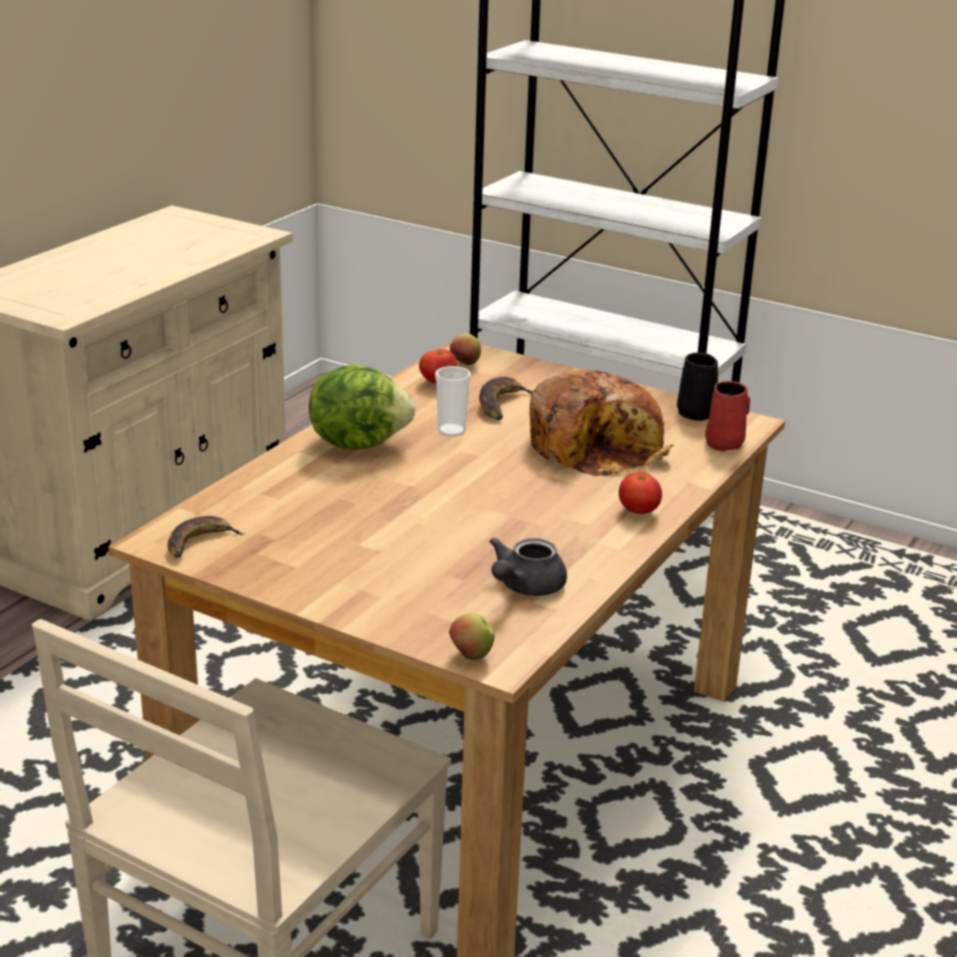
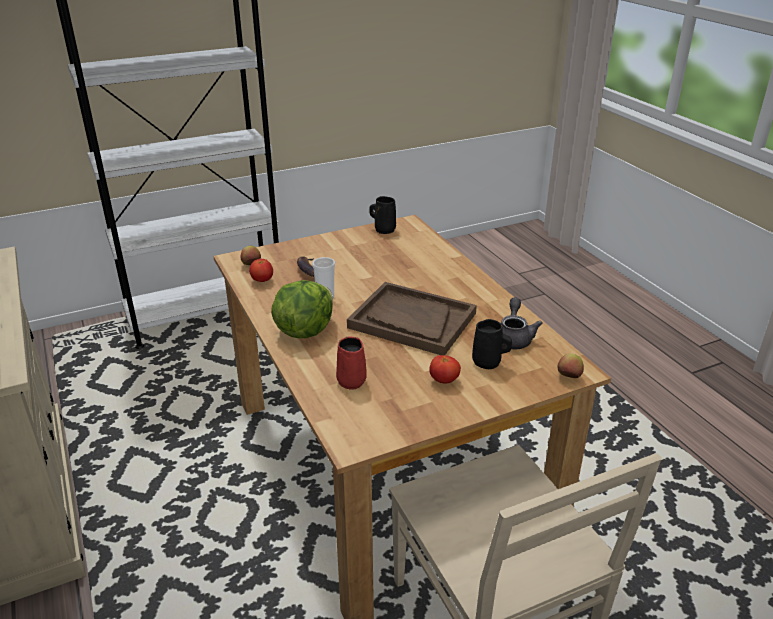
camera: 55 degrees left, 5 degrees up
banana [167,516,245,558] -> none
grey teapot [489,537,567,596] -> grey teapot turned 150 degrees counterclockwise [501,297,543,349]
bread [529,369,673,477] -> none
tomato [619,472,662,514] -> tomato moved to [429,355,461,383]
red mug [705,381,750,451] -> red mug moved to [336,337,367,390]
none -> brown tray [347,282,477,355]
none -> black mug [472,319,512,369]

